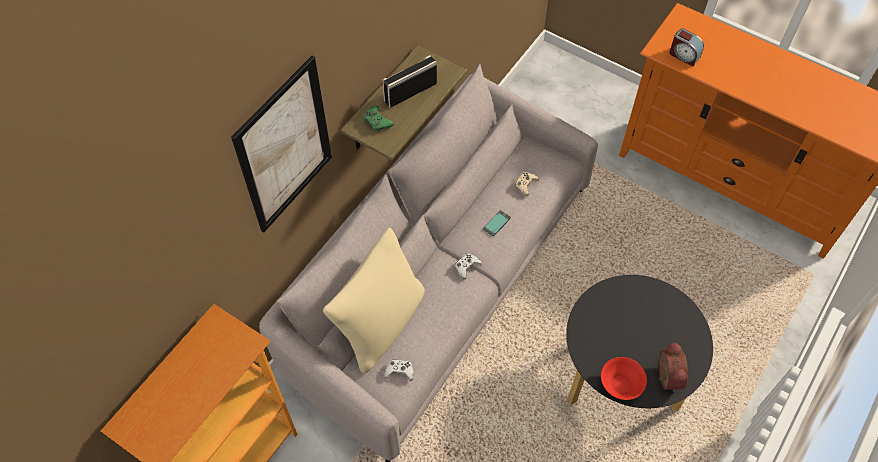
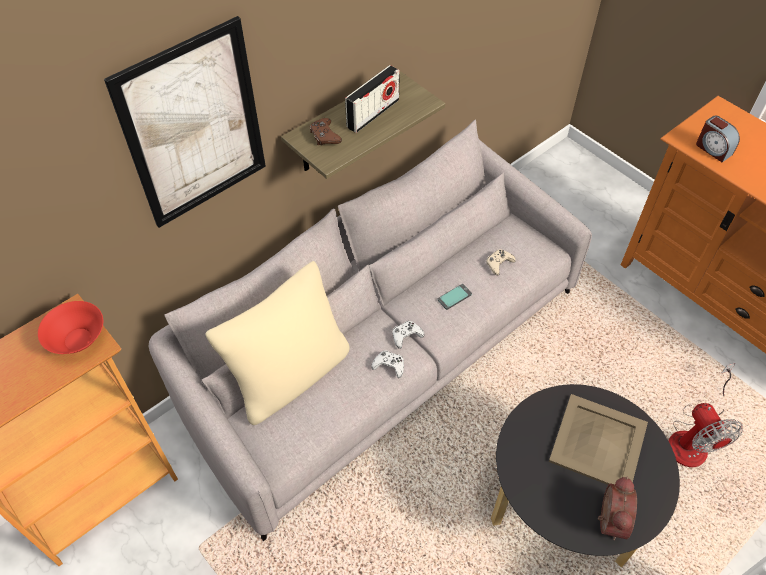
camera: 15 degrees right, 5 degrees down
green game controller [364,105,394,132] -> brown game controller [310,118,342,145]
radio [382,55,437,108] -> radio turned 150 degrees clockwise [345,65,400,133]
white game controller [384,359,414,381] -> white game controller moved to [371,351,404,378]
red bowl [601,357,647,400] -> red bowl moved to [38,301,103,354]
none -> beige tray [549,394,648,485]
none -> fan [668,363,743,467]

